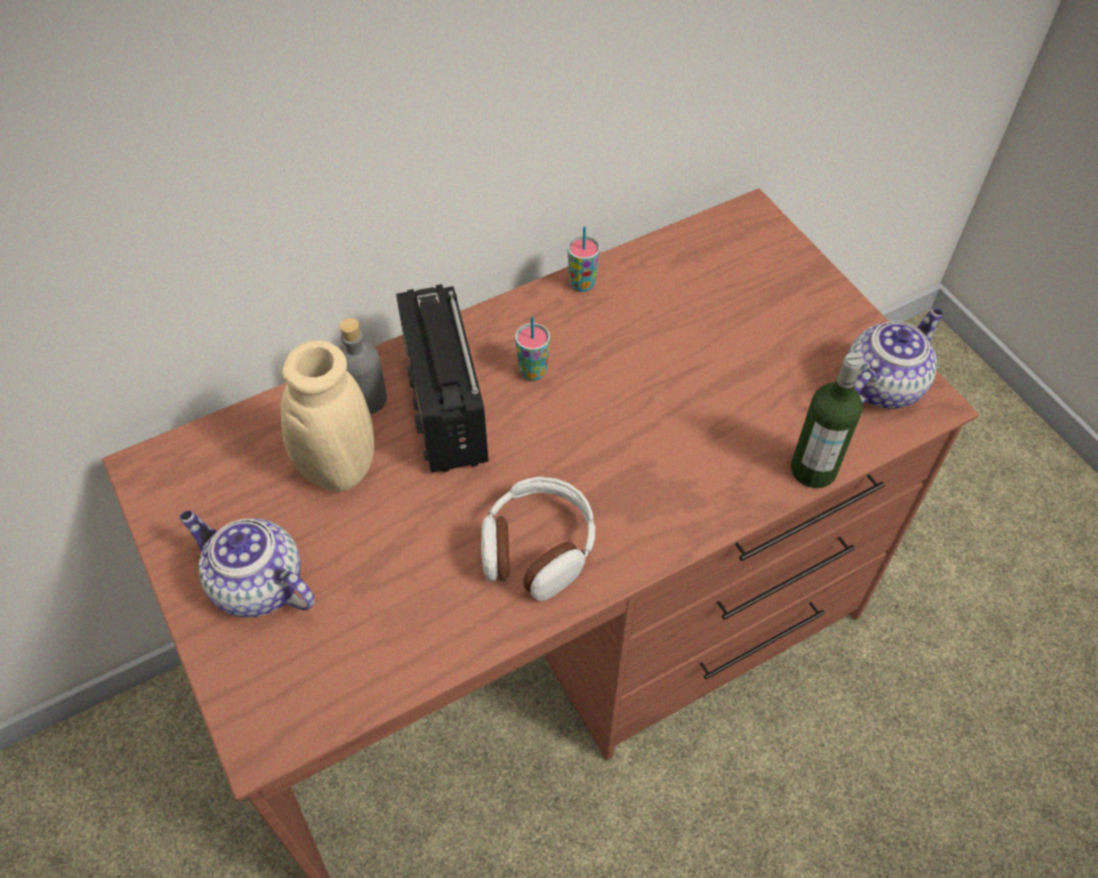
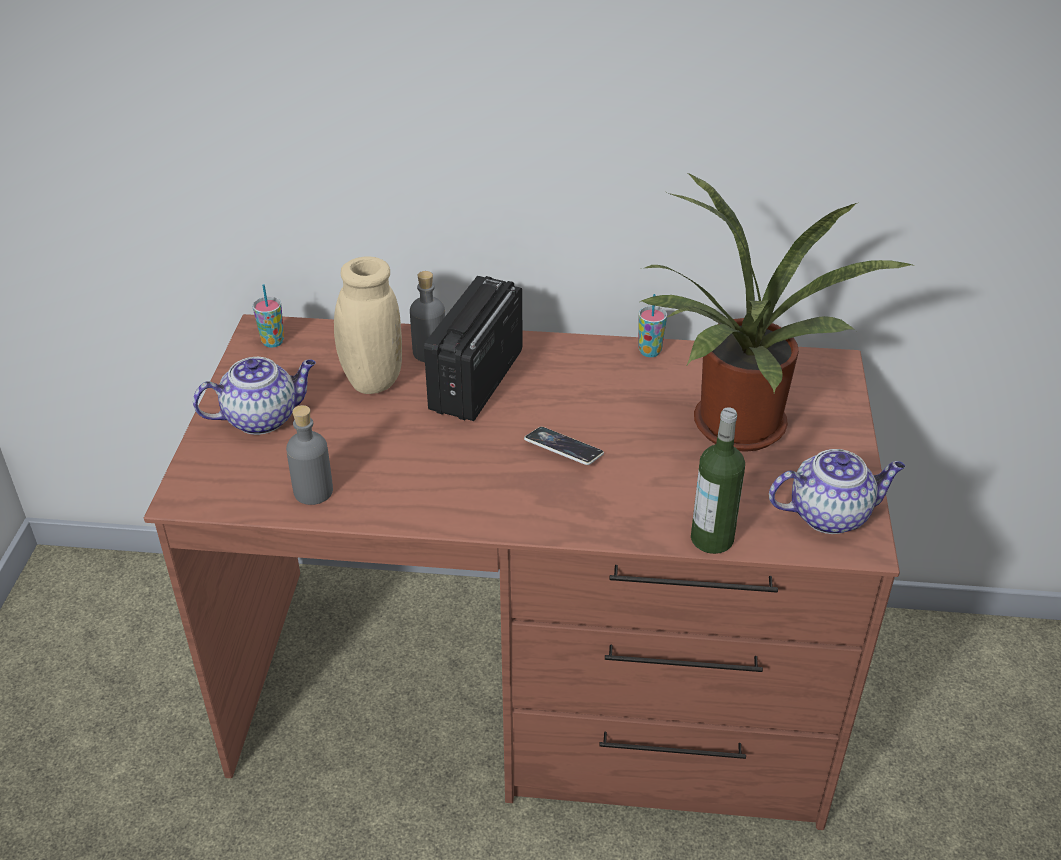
camera: 35 degrees right, 15 degrees down
teapot [179,511,315,618] -> teapot turned 90 degrees clockwise [193,357,316,435]
headphones [481,477,595,601] -> none
cup [515,316,550,381] -> cup moved to [252,284,284,347]
none -> grey bottle [286,405,333,505]
none -> phone [524,427,604,465]
none -> potted plant [640,173,914,452]

